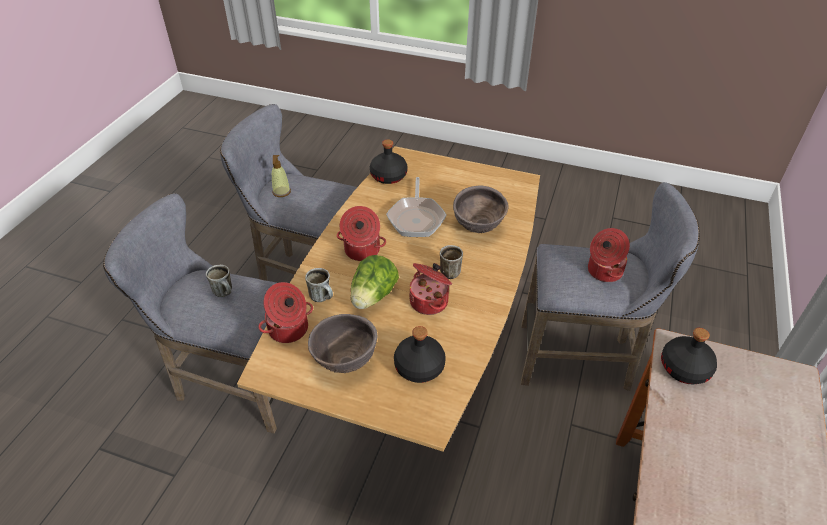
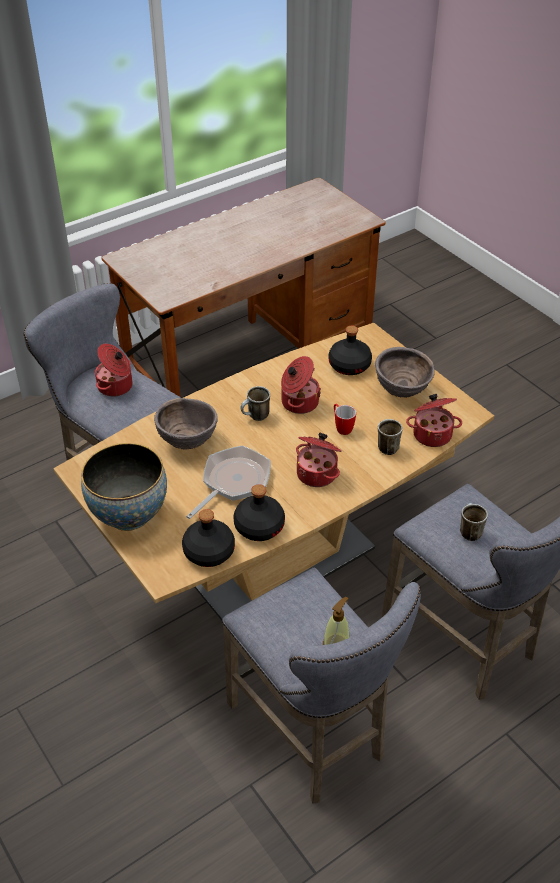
camera: 145 degrees left, 0 degrees up
lettuce [351,255,399,309] -> mug [334,404,356,435]
black bottle [661,328,717,384] -> black bottle moved to [234,484,285,541]
none -> bowl [81,443,167,531]

